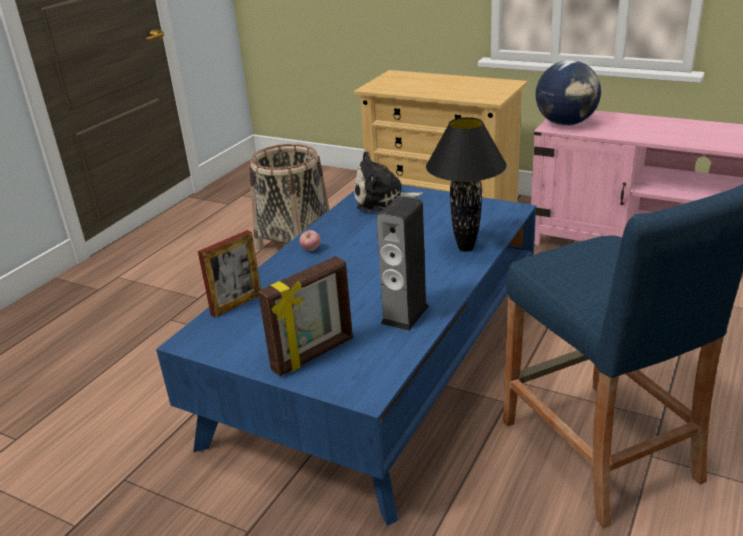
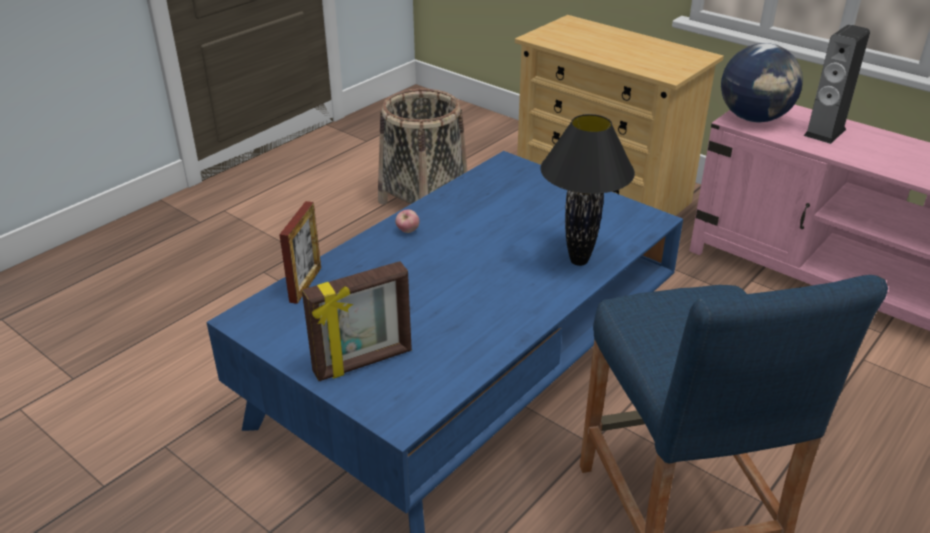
camera: 10 degrees right, 5 degrees up
picture frame [198,230,261,318] -> picture frame turned 45 degrees counterclockwise [279,201,321,304]
plush toy [354,151,423,212] -> none
speaker [376,196,429,331] -> speaker moved to [804,24,870,144]

